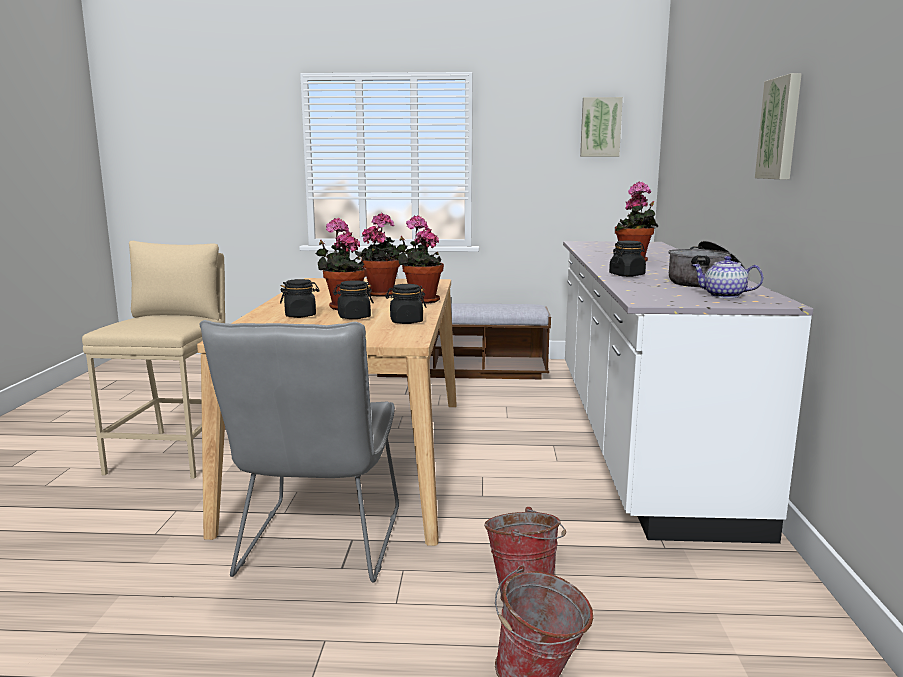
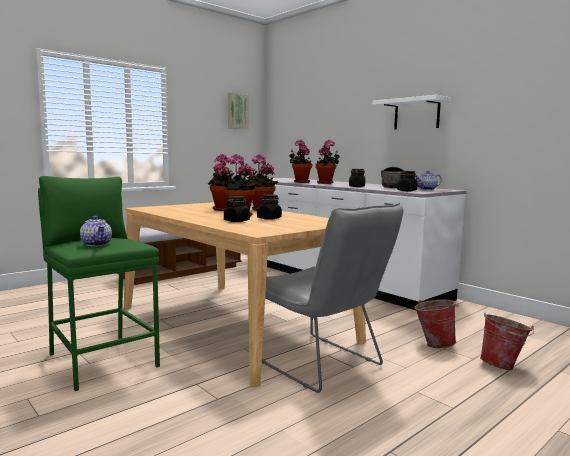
camera: 45 degrees left, 5 degrees down
beige stool [82,241,225,479] -> green stool [38,176,160,391]
black jar [385,284,427,324] -> black jar moved to [397,171,418,191]
picture [755,73,802,179] -> white shelf [372,95,451,130]
none -> teapot [80,216,112,246]
none -> potted plant [289,139,312,183]

